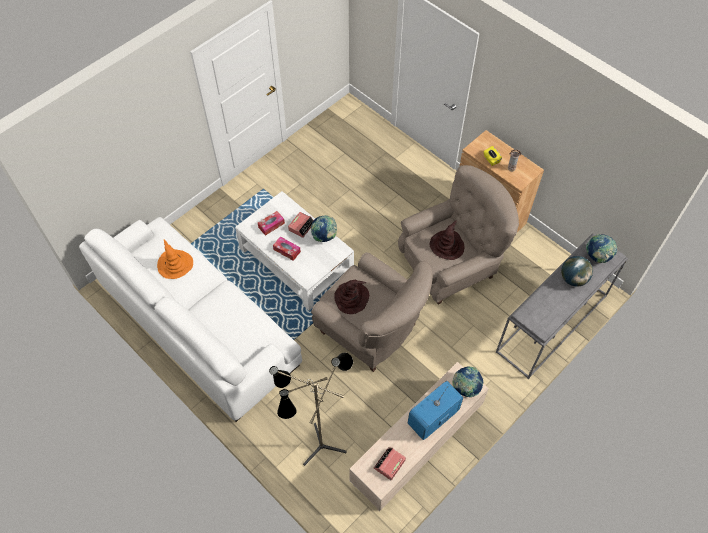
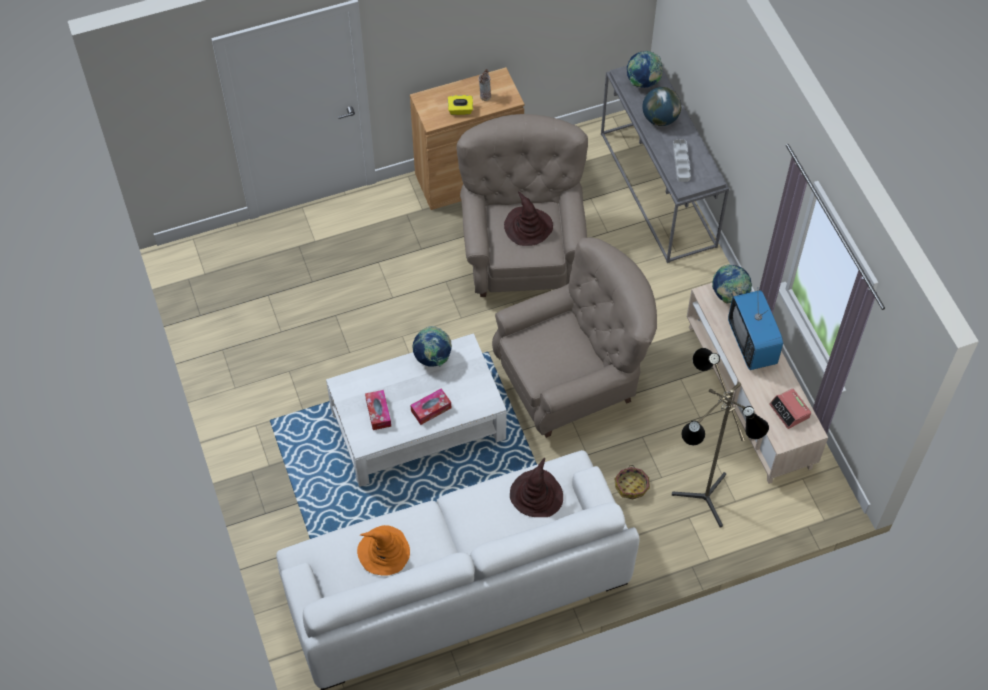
camera: 65 degrees left, 0 degrees up
alarm clock [288,212,313,238] -> none
brown hat [334,280,369,314] -> brown hat moved to [510,458,563,517]
none -> basket [614,465,650,499]
none -> grey tray [673,139,691,182]

